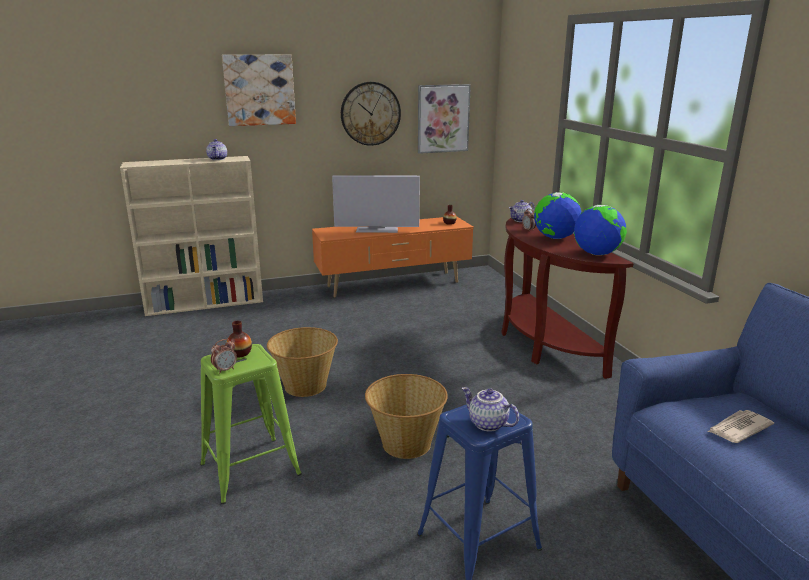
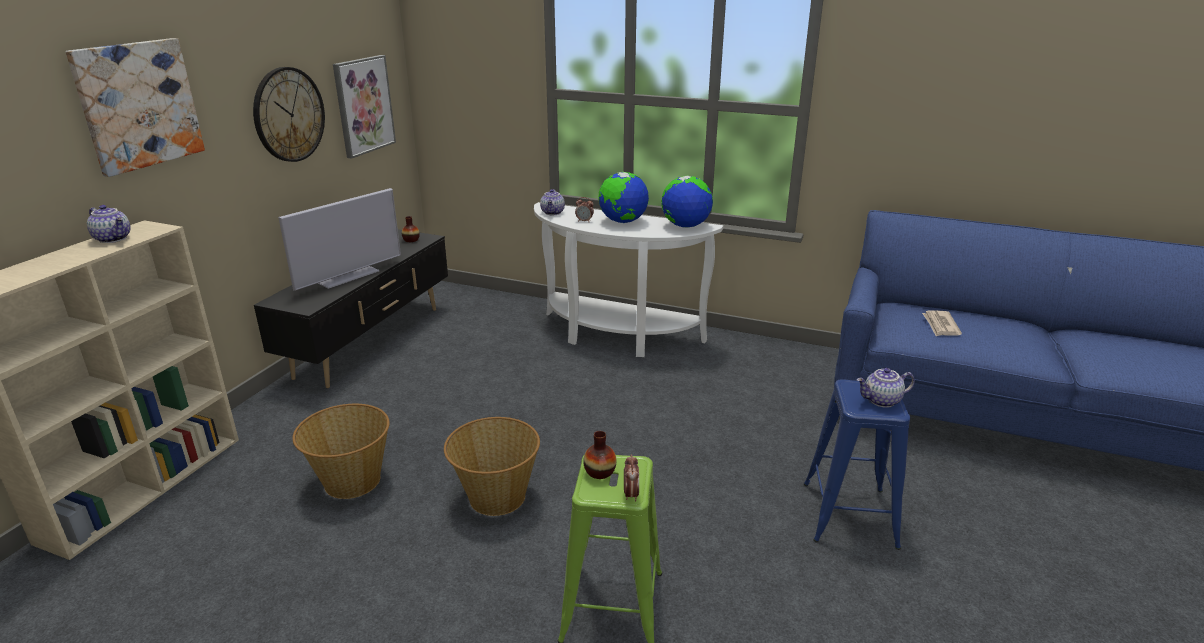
camera: 50 degrees left, 5 degrees up
orange tv stand [312,216,474,297] -> black tv stand [254,229,448,388]
basket [365,374,448,459] -> basket moved to [292,404,390,499]
brown console table [501,218,634,379] -> white console table [534,202,723,357]

